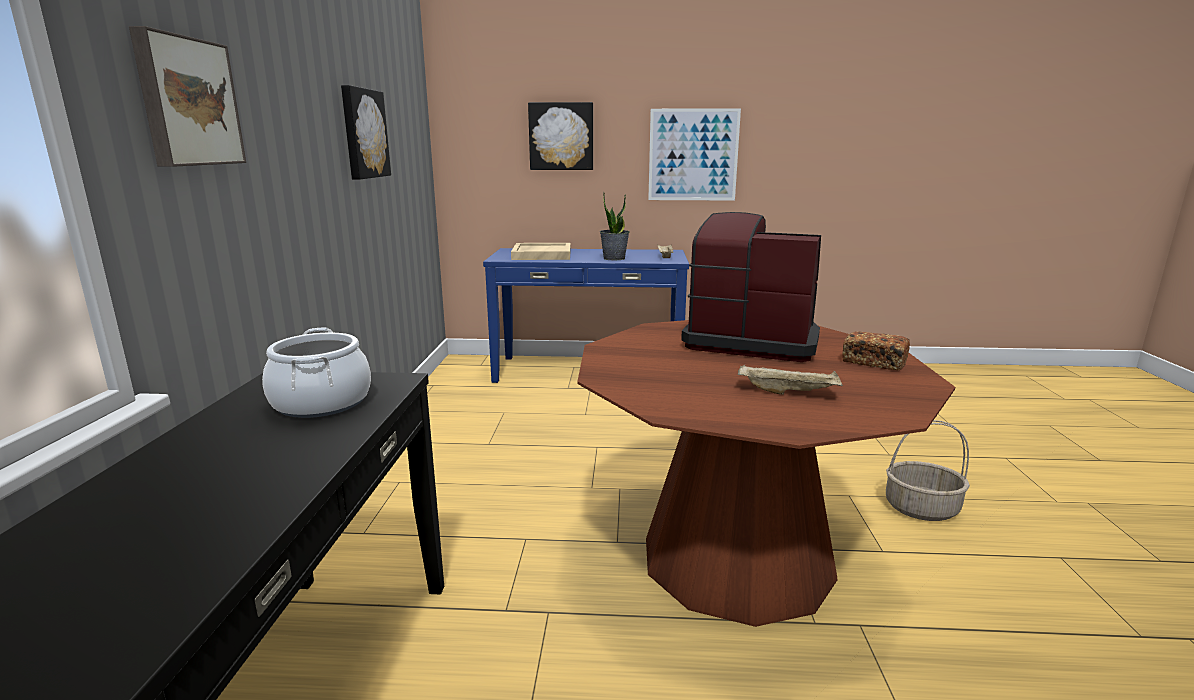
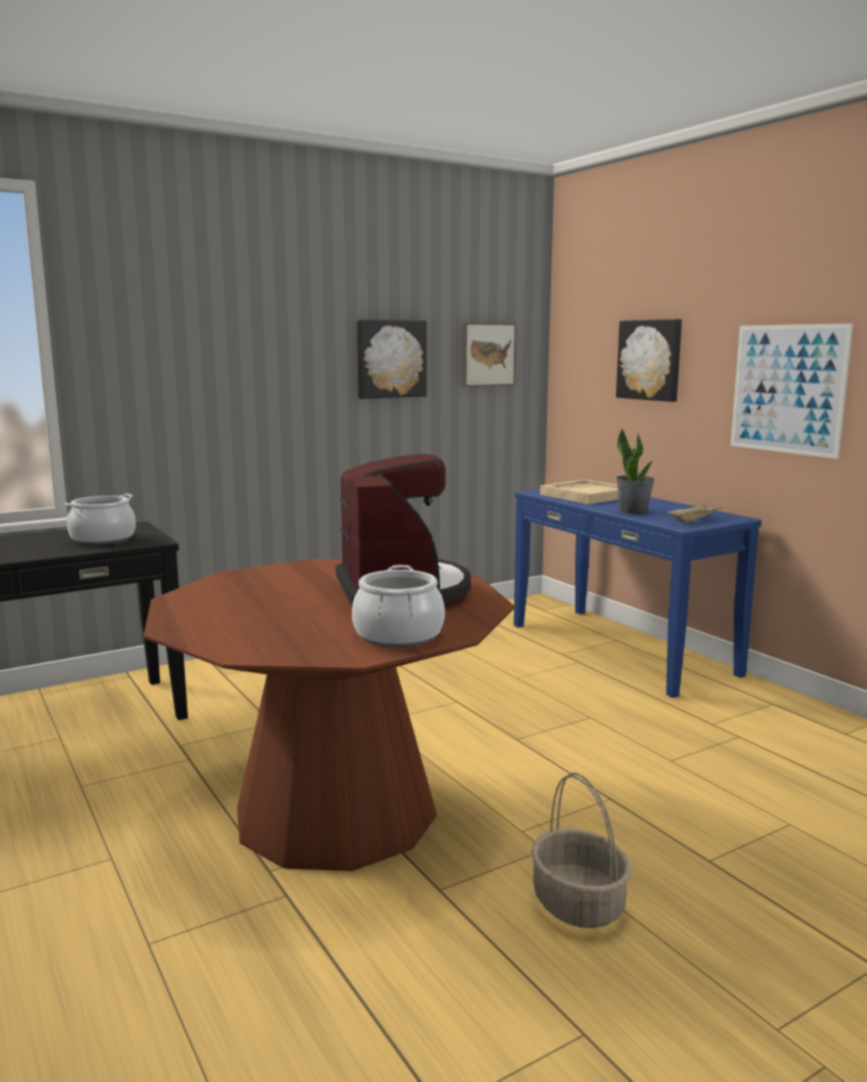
camera: 55 degrees right, 5 degrees down
picture [129,26,246,167] -> picture moved to [461,323,516,387]
beige tray [738,365,843,395] -> none
bread [842,331,910,370] -> cooking pot [352,565,445,647]

